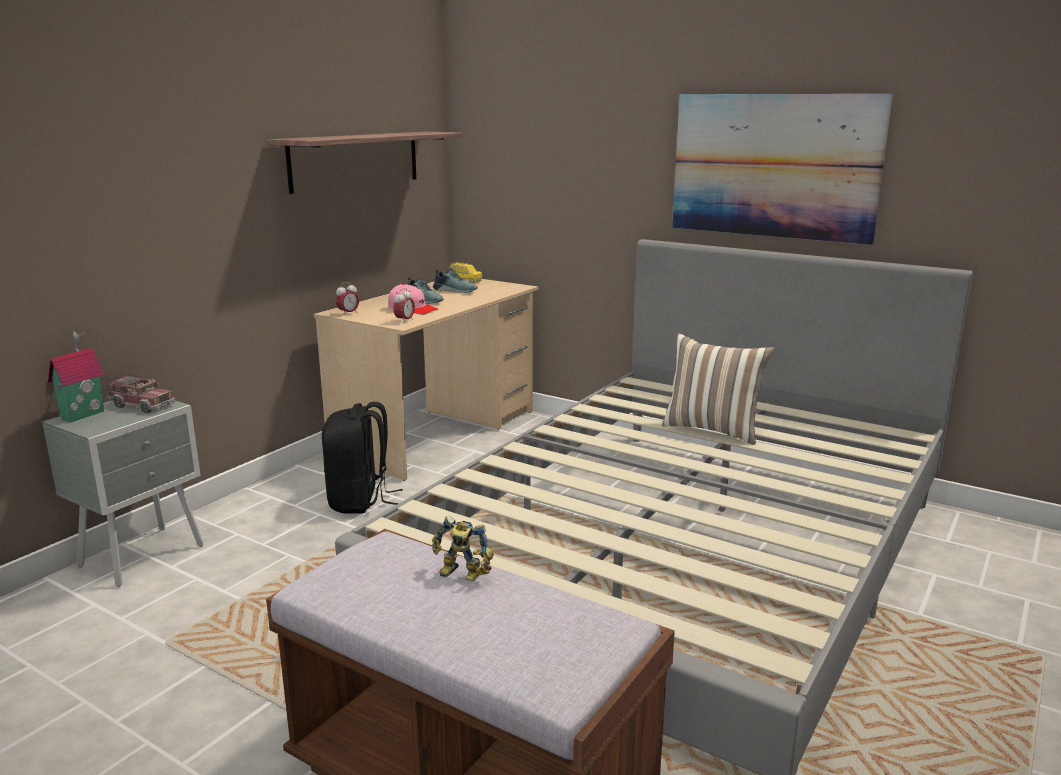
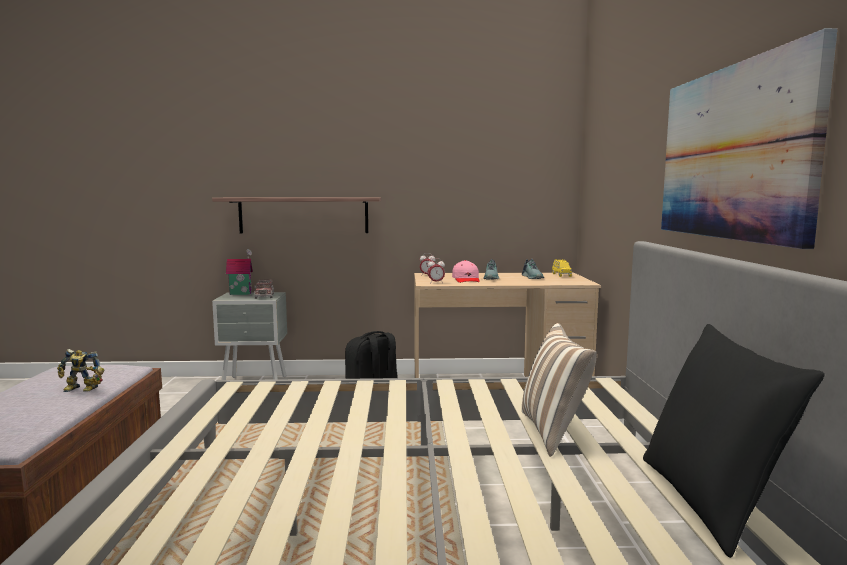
camera: 55 degrees right, 10 degrees down
shelf [268,132,462,194] -> shelf moved to [212,198,381,233]
toy robot [432,516,494,581] -> toy robot turned 75 degrees counterclockwise [57,349,104,392]
none -> black pillow [643,324,825,558]

